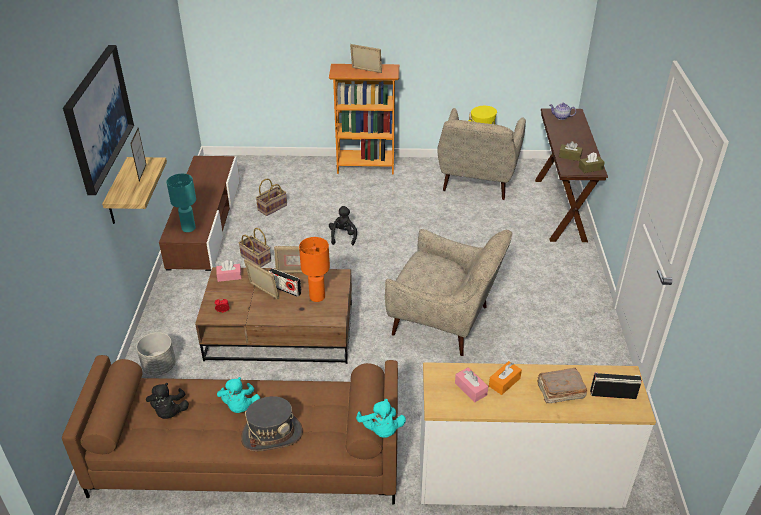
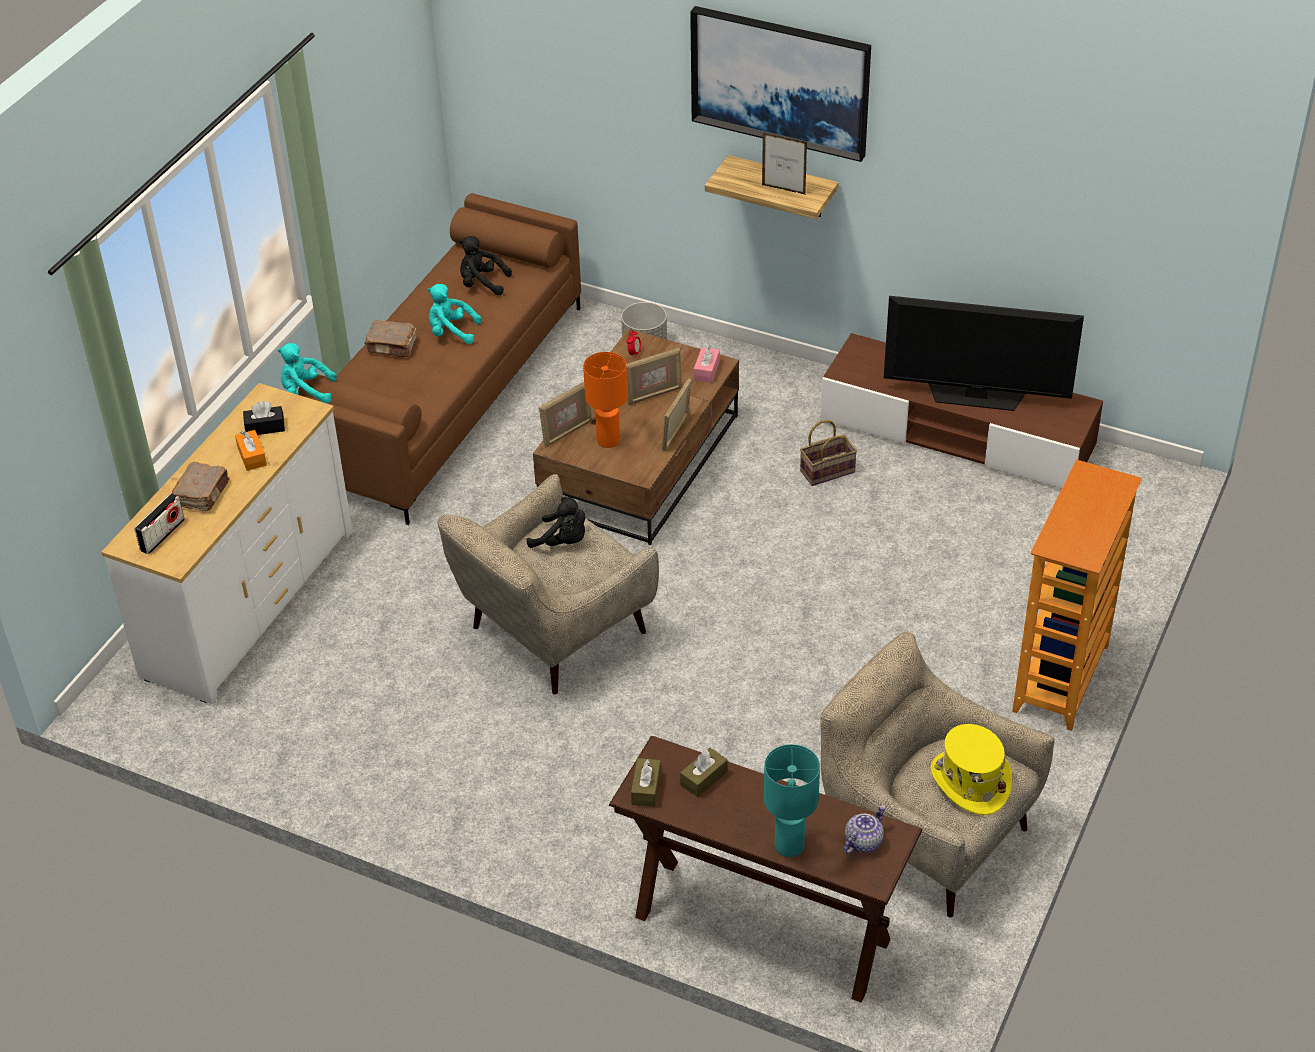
camera: 115 degrees right, 5 degrees up
turquoise table lamp [167,174,196,232] -> turquoise table lamp moved to [764,744,820,857]
grey hat [241,396,303,451] -> brown book [364,320,417,357]
basket [256,179,287,216] -> none
radio [268,268,301,297] -> none
black plush toy [329,206,357,245] -> black plush toy moved to [526,497,585,548]
picture frame [350,44,382,73] -> picture frame moved to [539,382,592,448]
pink tissue box [455,367,488,402] -> black tissue box [243,401,285,435]
none -> television [884,296,1084,411]

